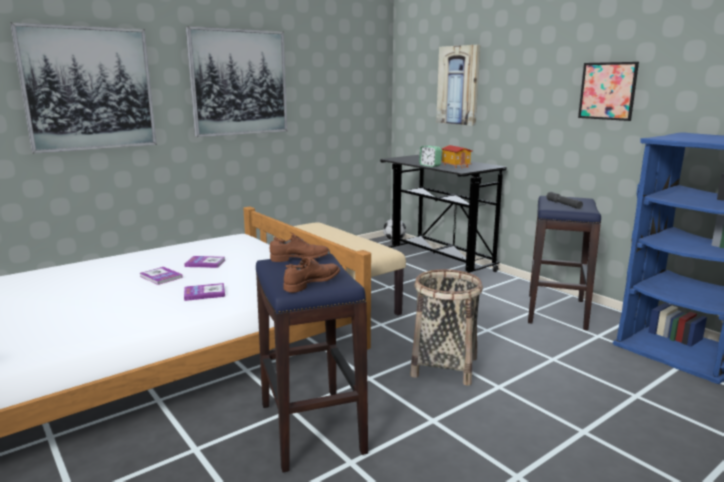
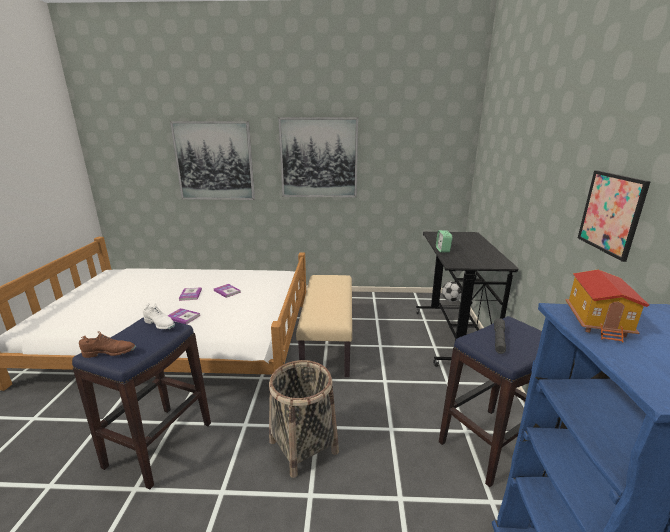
camera: 40 degrees right, 5 degrees up
brown shoe [270,232,330,262] -> white shoe [143,304,175,329]
picture [436,45,480,126] -> none
toy house [441,145,472,168] -> toy house moved to [566,269,649,342]

